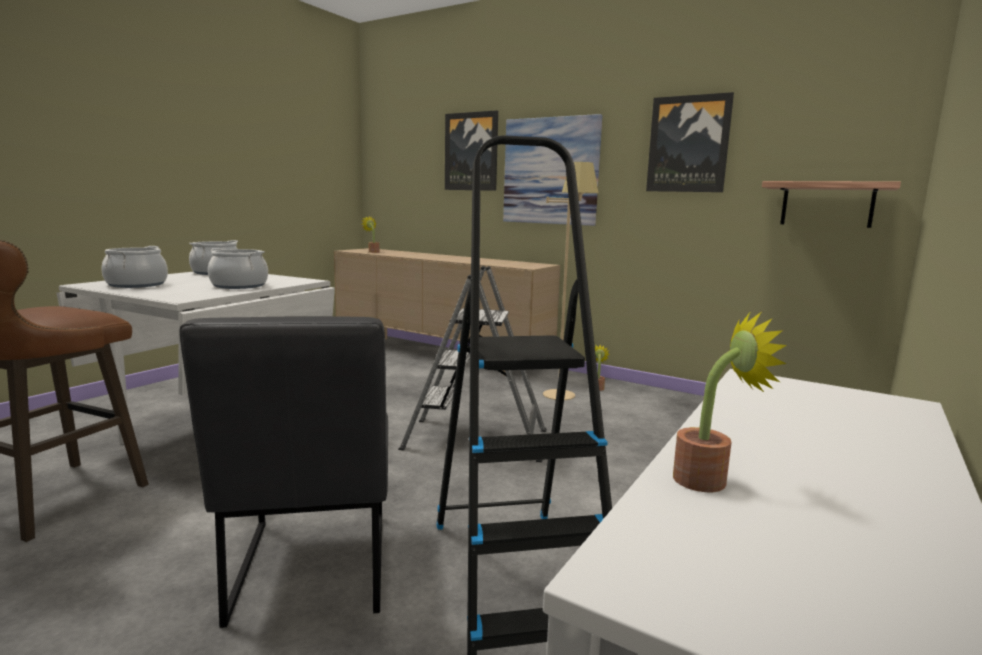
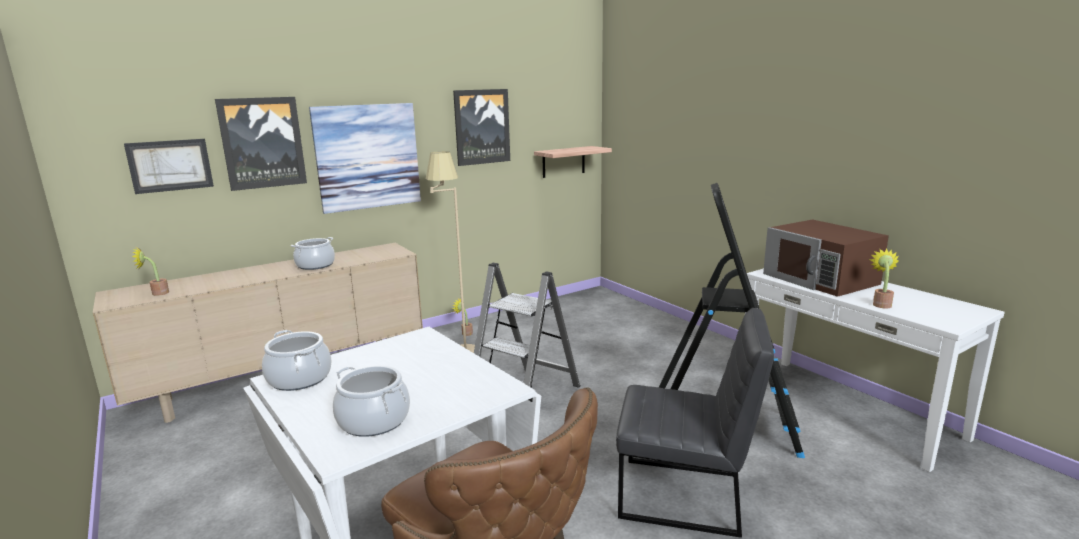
camera: 65 degrees left, 5 degrees up
cooking pot [208,248,268,289] -> cooking pot moved to [291,237,335,270]
none -> picture [124,139,214,194]
none -> brown microwave [763,220,889,297]

